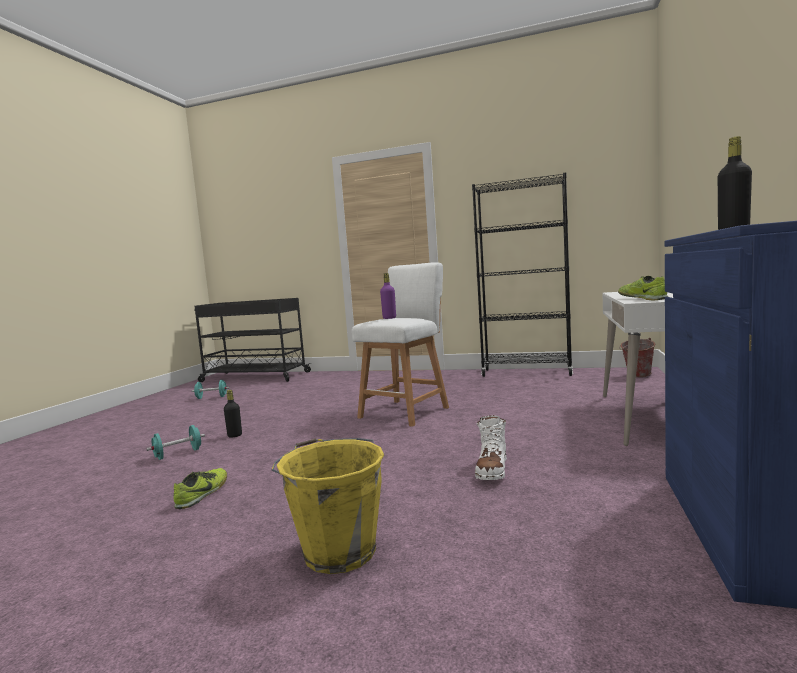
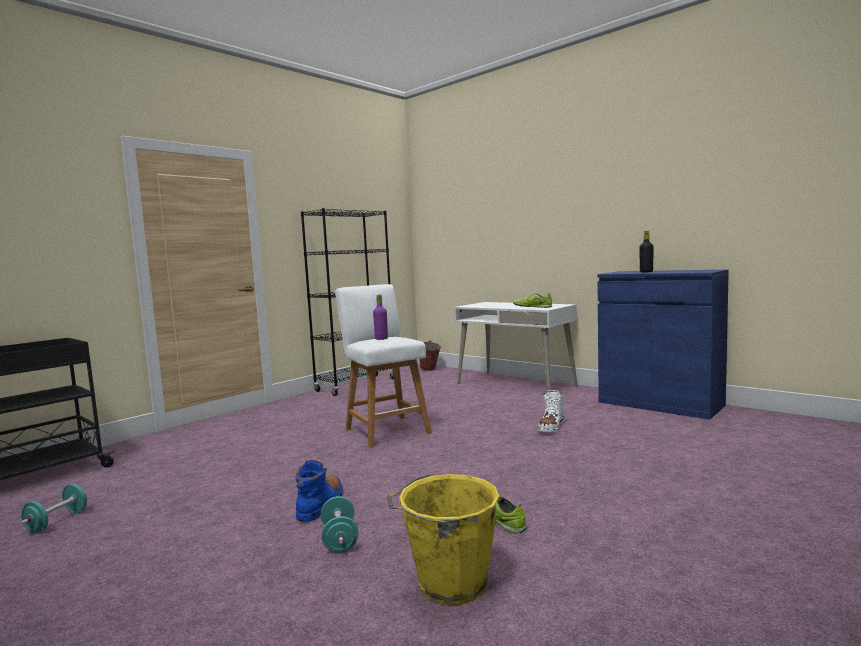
camera: 65 degrees left, 0 degrees up
black bottle [224,390,242,437] -> blue boot [296,460,343,522]
yellow bucket [272,438,384,574] -> yellow bucket moved to [387,474,500,605]
white boot [475,415,507,480] -> white boot turned 75 degrees clockwise [538,390,564,432]

